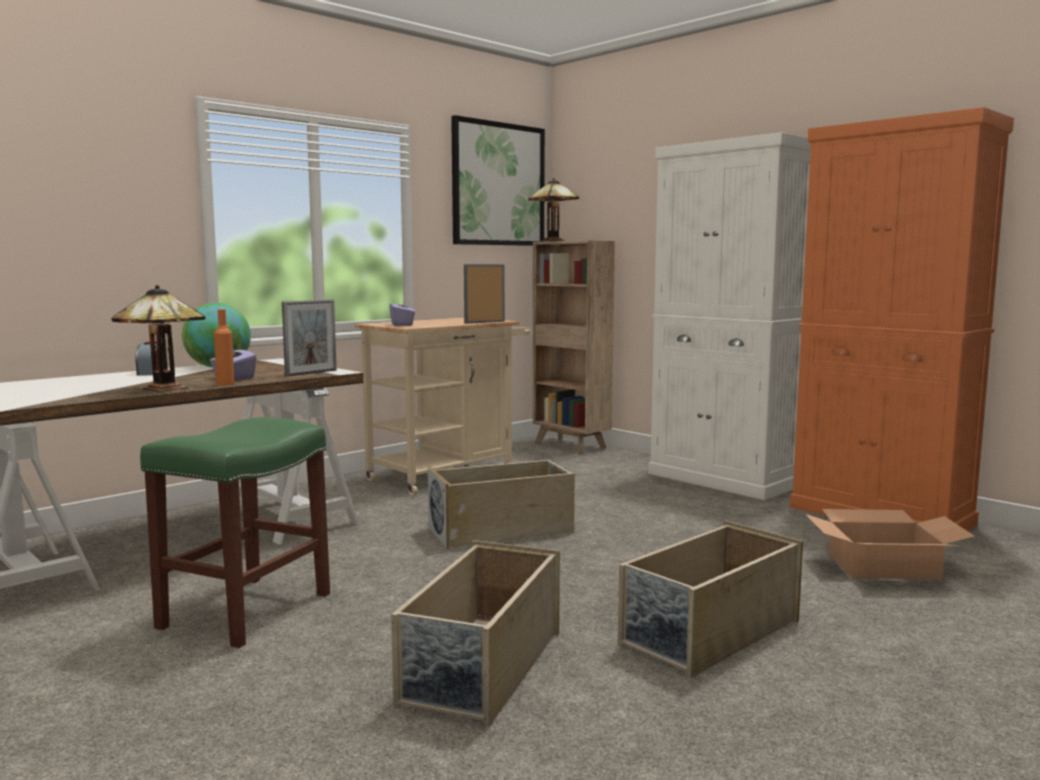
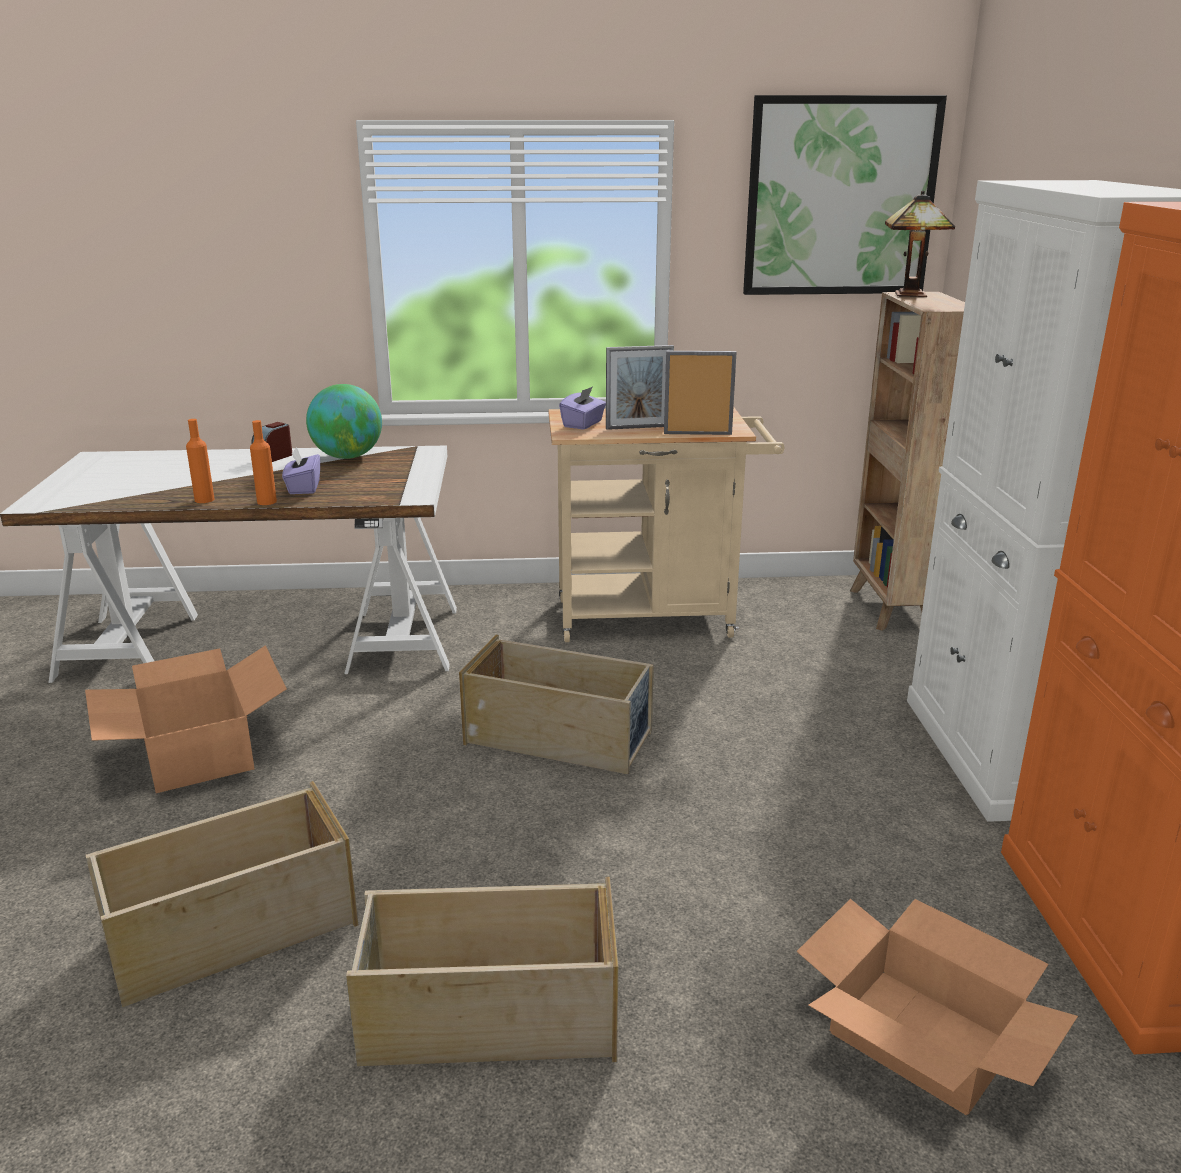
camera: 40 degrees right, 15 degrees up
table lamp [111,285,206,392] -> orange bottle [186,419,214,503]
green stool [140,417,330,648] -> cardboard box [85,645,287,793]
picture frame [282,299,337,377] -> picture frame moved to [606,345,674,430]

